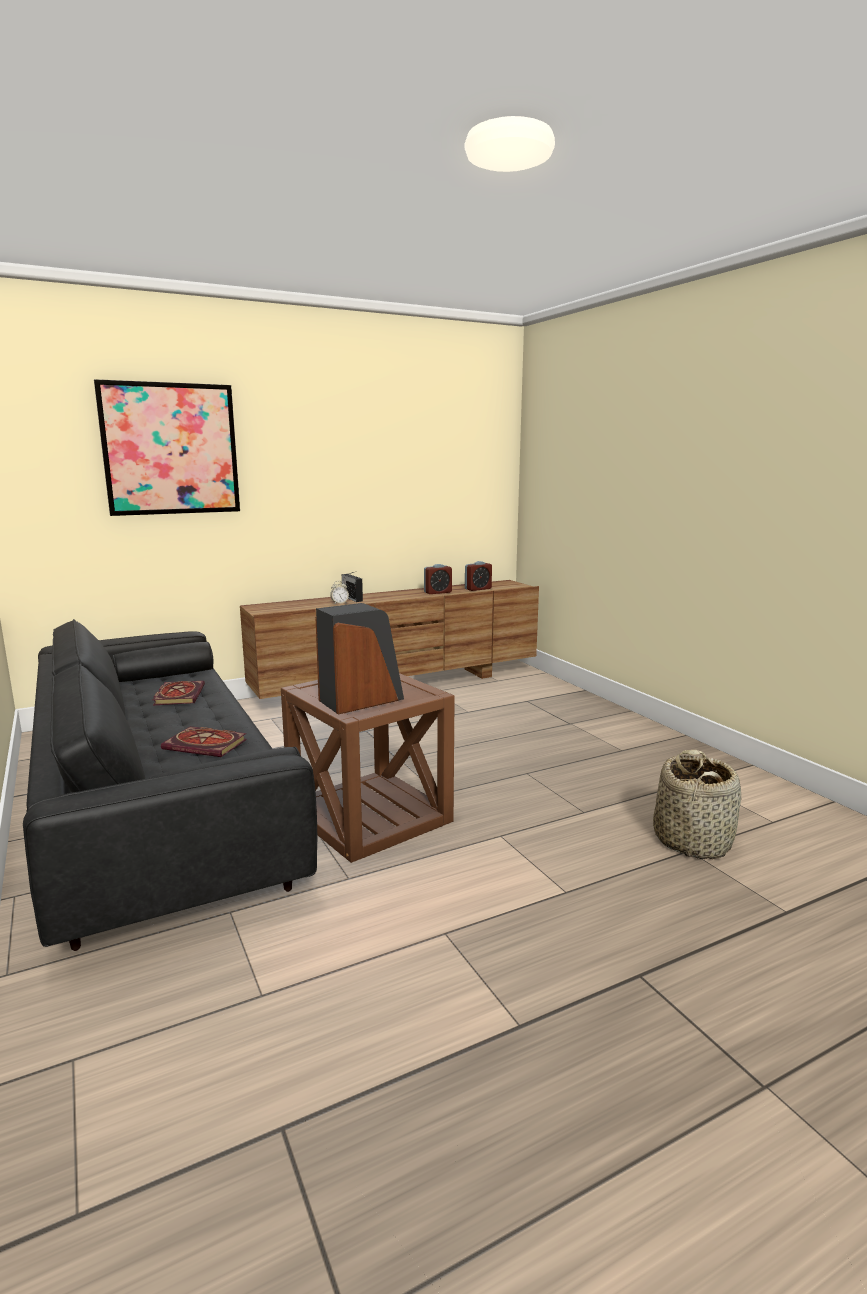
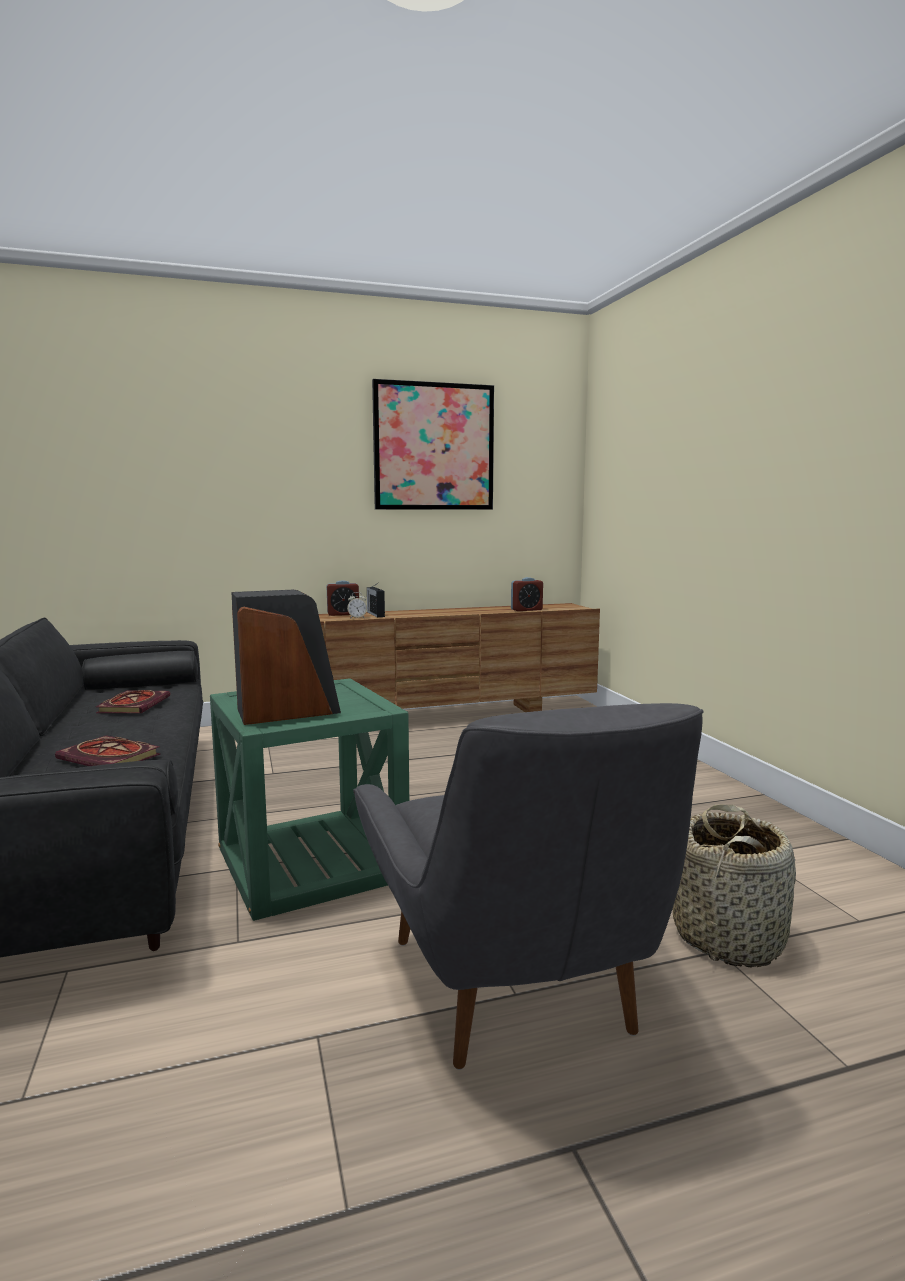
camera: 10 degrees right, 5 degrees down
picture [94,379,240,516] -> picture moved to [372,379,494,509]
brown side table [281,673,455,863] -> green side table [210,678,409,921]
alarm clock [424,564,452,594] -> alarm clock moved to [327,580,359,616]
none -> grey armchair [353,703,704,1070]

